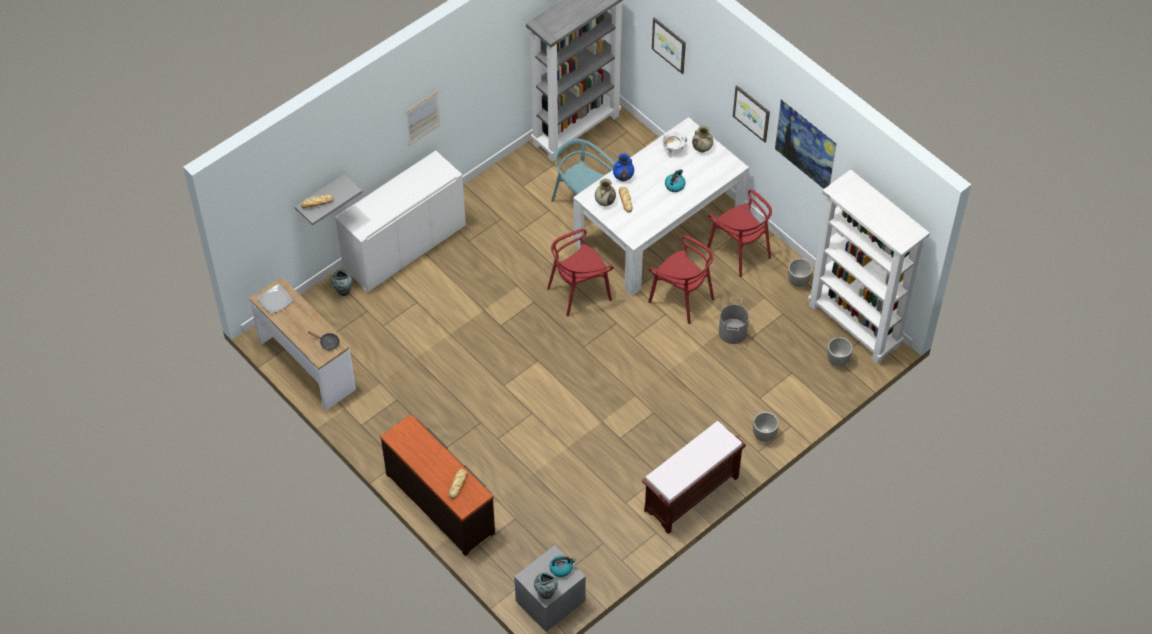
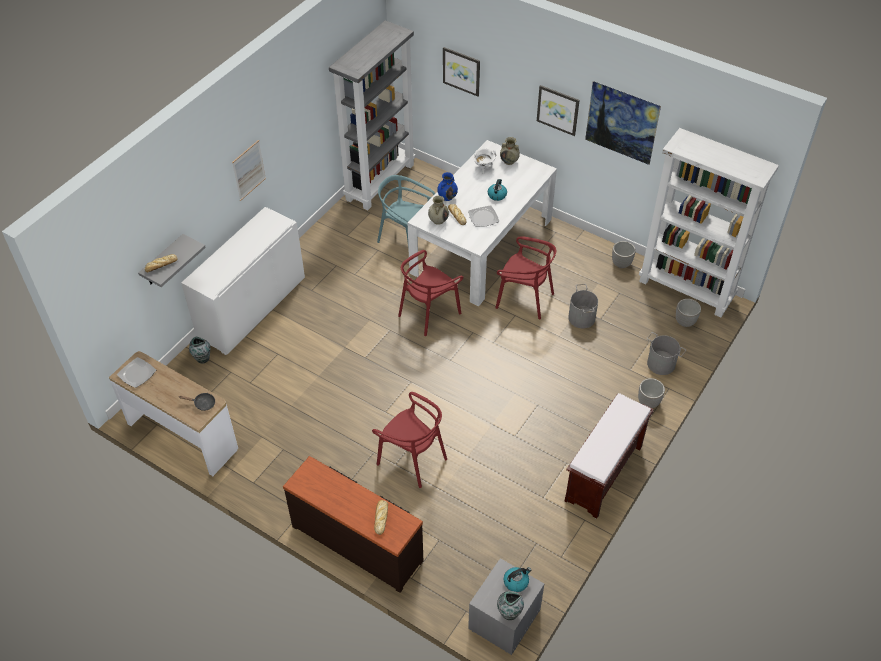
camera: 15 degrees left, 5 degrees down
red chair [707,189,772,277] -> red chair moved to [372,392,447,488]
none -> plate [468,206,499,227]
none -> grey bucket [647,332,686,375]

